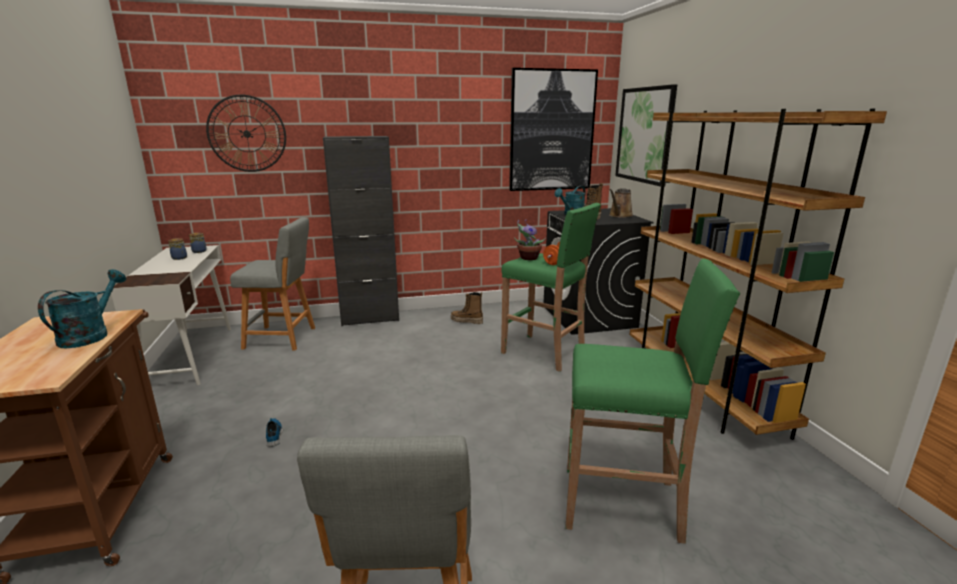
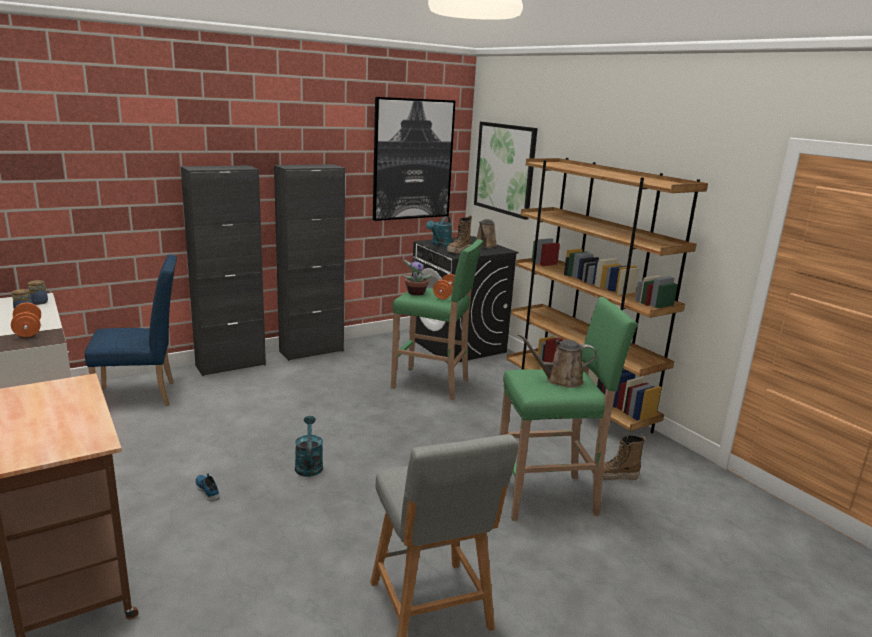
camera: 20 degrees left, 0 degrees up
turquoise watering can [38,269,126,348] -> turquoise watering can moved to [295,416,323,477]
wall clock [206,94,286,172] -> none
grey stool [230,217,315,351] -> blue chair [85,254,177,406]
boot [451,292,483,324] -> boot moved to [593,435,646,480]
none -> orange dumbbell [11,303,41,337]
none -> black cabinet [274,164,345,361]
none -> brown watering can [517,333,597,388]

